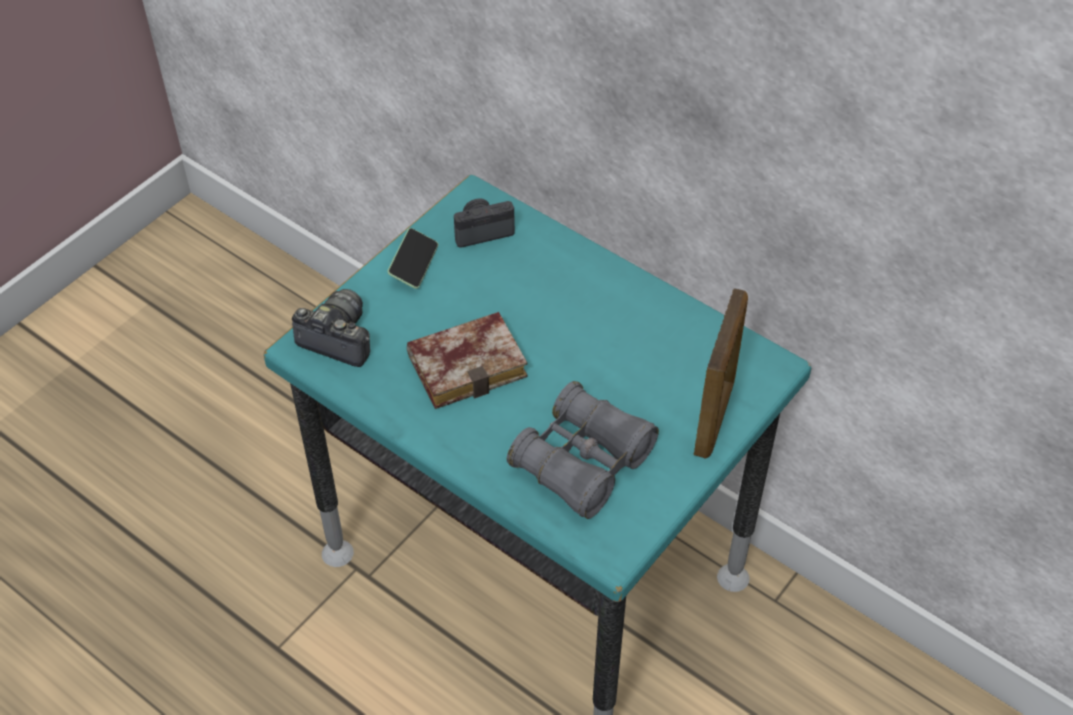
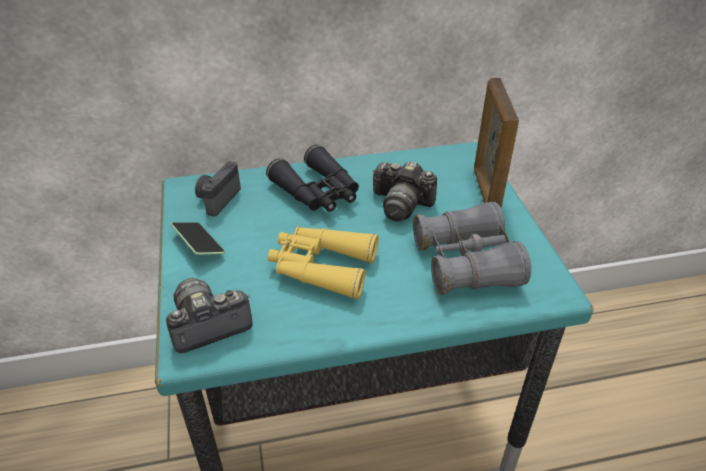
camera: 50 degrees left, 10 degrees down
book [407,312,527,409] -> yellow binoculars [268,226,379,299]
picture frame [694,288,748,459] -> picture frame turned 150 degrees counterclockwise [474,78,519,208]
none -> black binoculars [266,145,359,212]
none -> camera [372,161,437,222]

